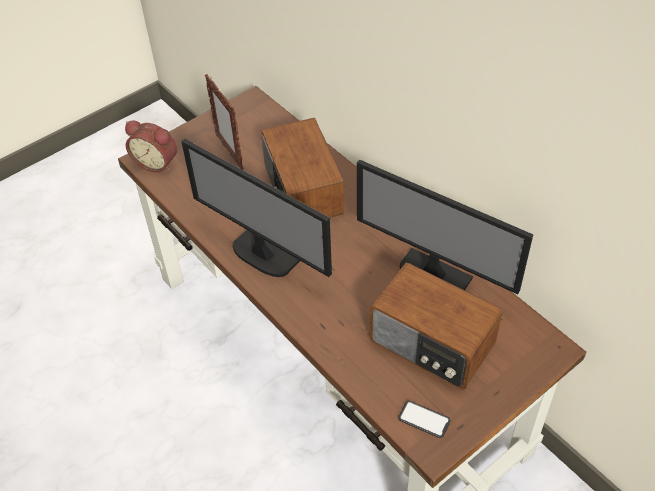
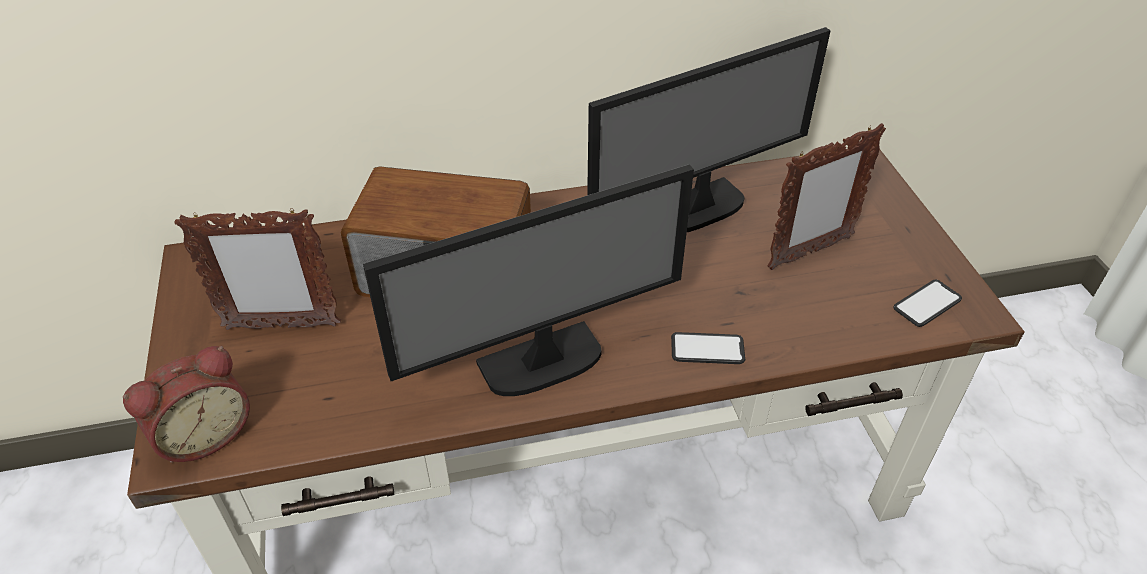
camera: 65 degrees left, 5 degrees down
radio [369,263,502,390] -> picture frame [767,123,886,270]
none -> phone [671,332,745,364]

